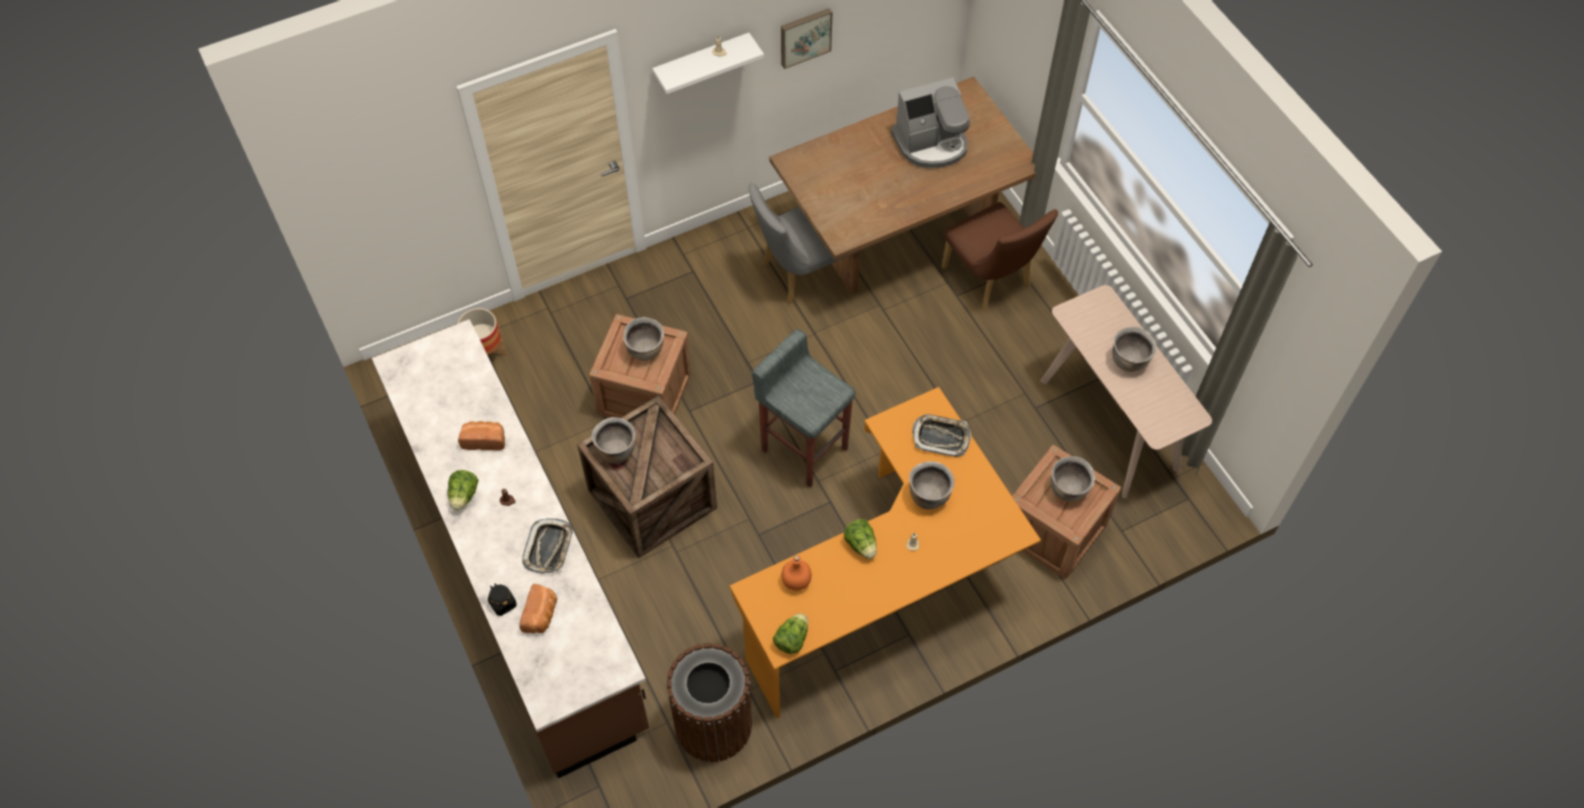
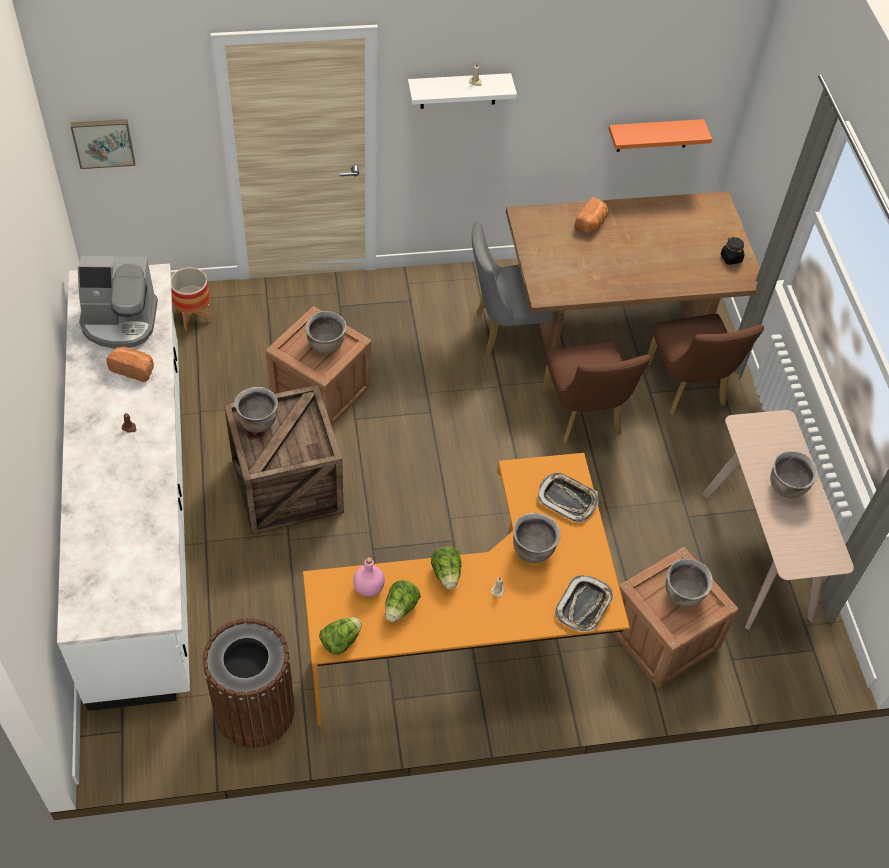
camera: 15 degrees right, 5 degrees down
brown counter [372,319,649,778] -> white counter [57,263,190,711]
lettuce [448,470,479,511] -> lettuce moved to [385,580,421,622]
black jar [488,583,517,616] -> black jar moved to [721,237,744,265]
bread [520,584,557,633] -> bread moved to [574,197,608,233]
tray [522,518,573,574] -> tray moved to [555,575,613,632]
grey stool [752,329,855,487] -> none
picture [781,8,833,69] -> picture moved to [71,119,135,169]
orange bottle [781,555,812,590] -> pink bottle [353,557,385,597]
coffee machine [891,77,970,168] -> coffee machine moved to [78,256,158,349]
none -> brown chair [542,341,651,443]
none -> orange shelf [609,119,712,152]

